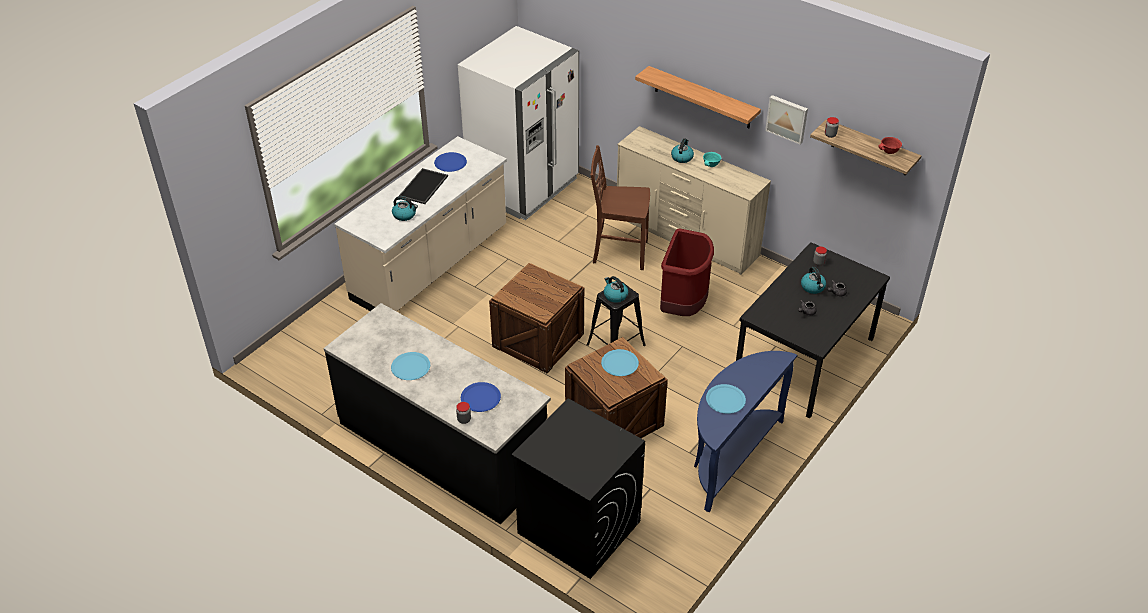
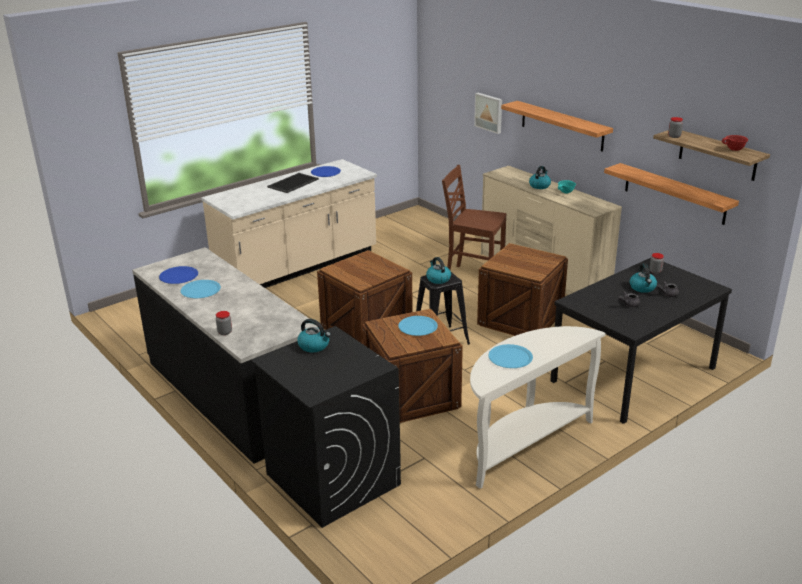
camera: 15 degrees right, 15 degrees down
kettle [392,196,418,221] -> kettle moved to [297,319,331,352]
white fridge [458,26,579,220] -> none
blue plate [461,382,501,412] -> blue plate moved to [159,266,198,284]
red trash can [660,228,714,316] -> crate [477,243,568,336]
blue console table [694,351,797,512] -> white console table [470,326,606,489]
picture [765,95,808,145] -> picture moved to [474,93,502,134]
none -> shelf [604,163,739,225]

